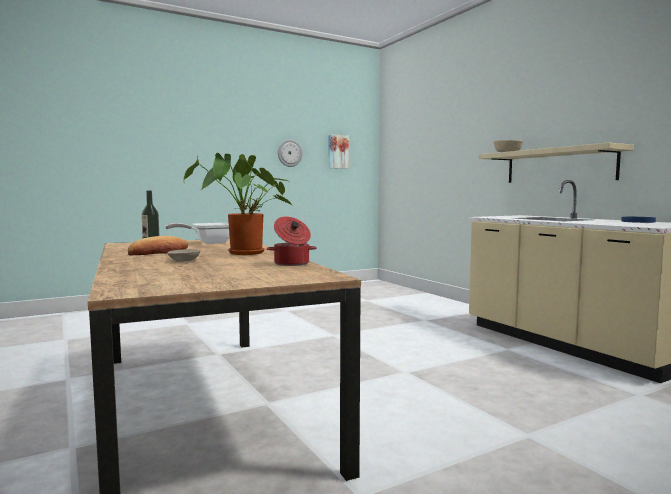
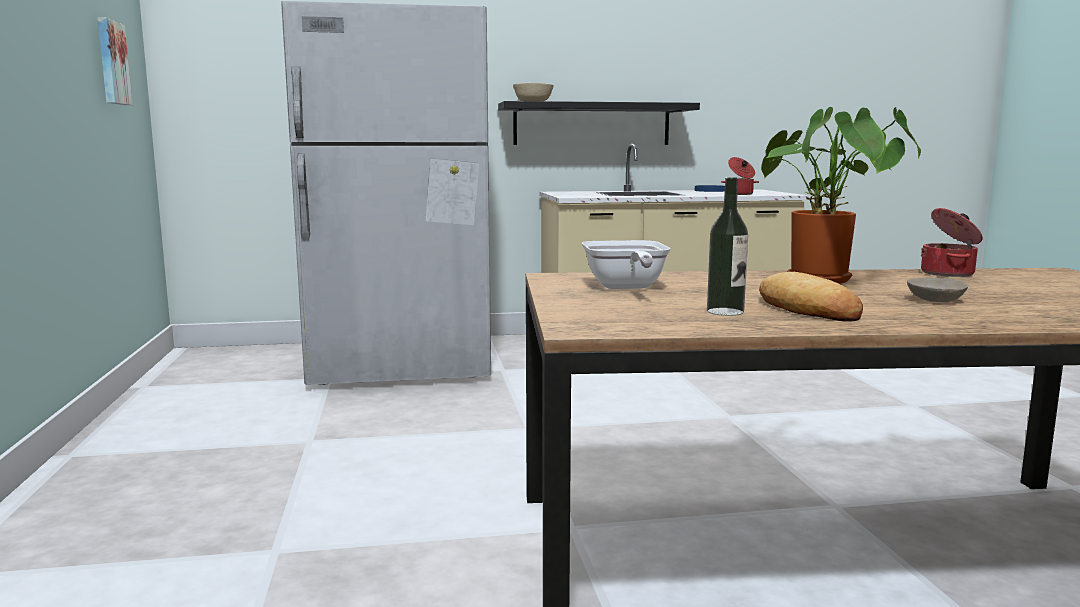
camera: 70 degrees left, 5 degrees up
wall clock [278,139,303,167] -> none
beige shelf [479,143,634,183] -> black shelf [498,101,700,145]
none -> white fridge [281,1,491,385]
none -> cooking pot [721,157,759,195]

